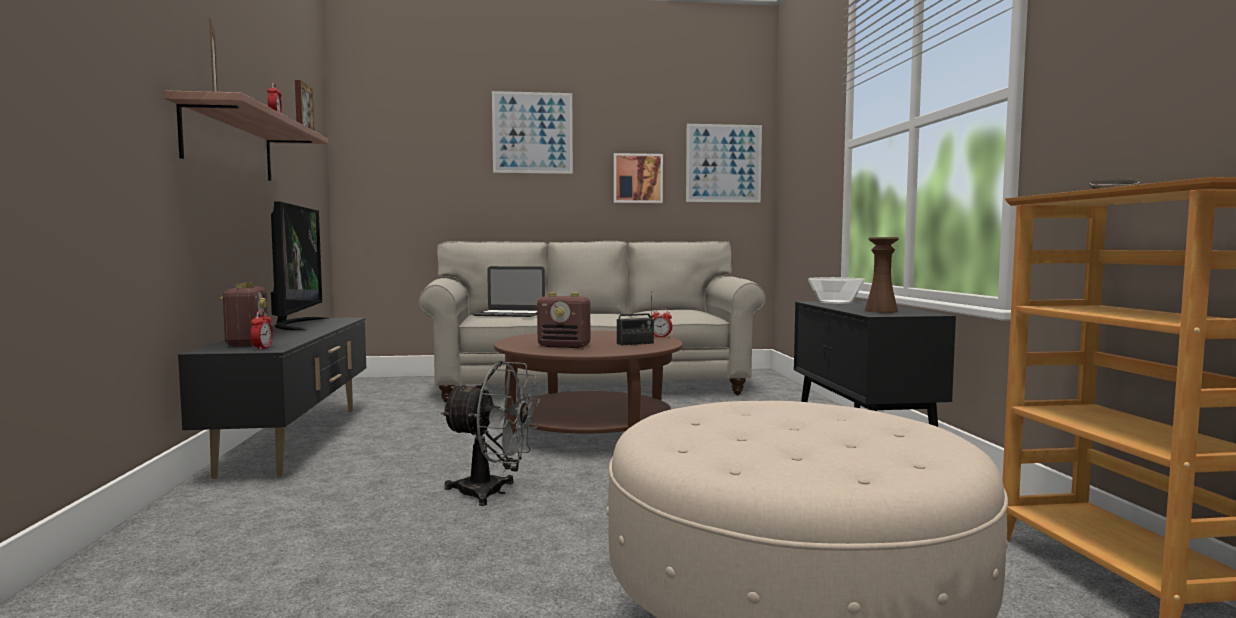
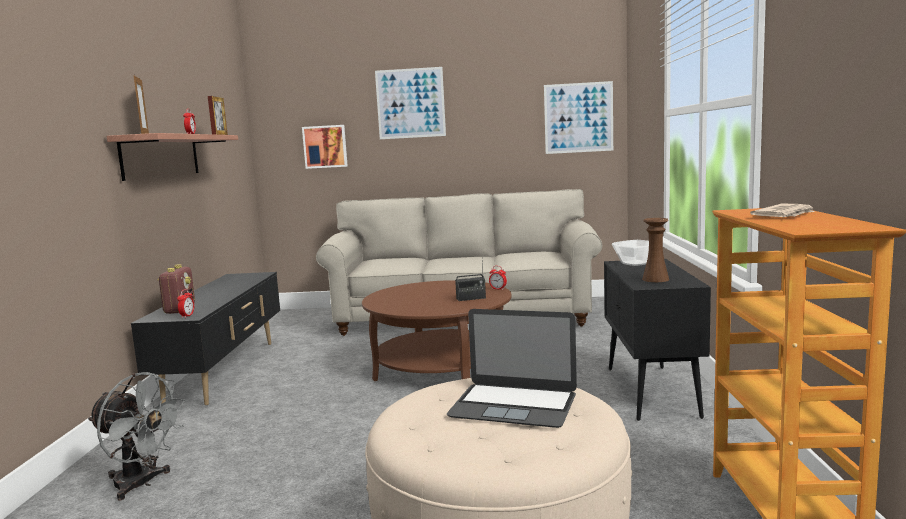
camera: 10 degrees right, 5 degrees up
television [271,201,329,330] -> none
grey fan [440,361,540,506] -> grey fan moved to [88,372,186,501]
laptop [472,266,545,317] -> laptop moved to [447,309,577,428]
radio [537,292,590,348] -> none
picture [614,153,663,203] -> picture moved to [302,125,348,169]

